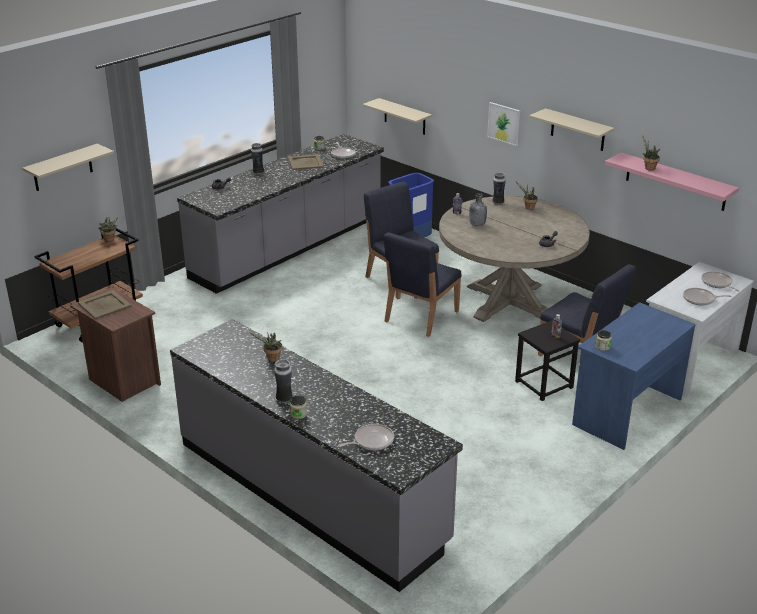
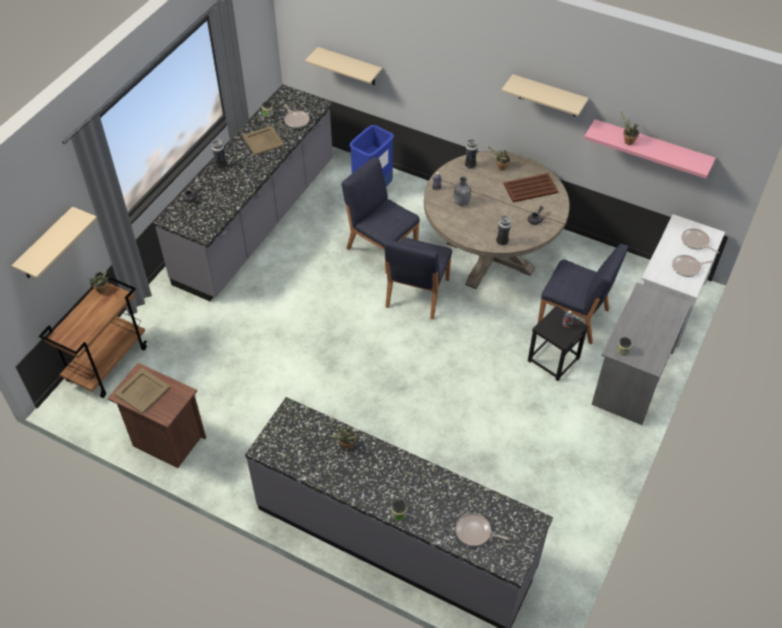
camera: 15 degrees left, 20 degrees up
vase [274,359,293,403] -> vase moved to [496,215,511,246]
frying pan [338,424,394,450] -> frying pan turned 120 degrees counterclockwise [456,513,509,546]
picture [487,102,520,146] -> none
blue desk [572,302,696,450] -> grey desk [591,283,692,425]
none -> brown tray [504,173,558,202]

